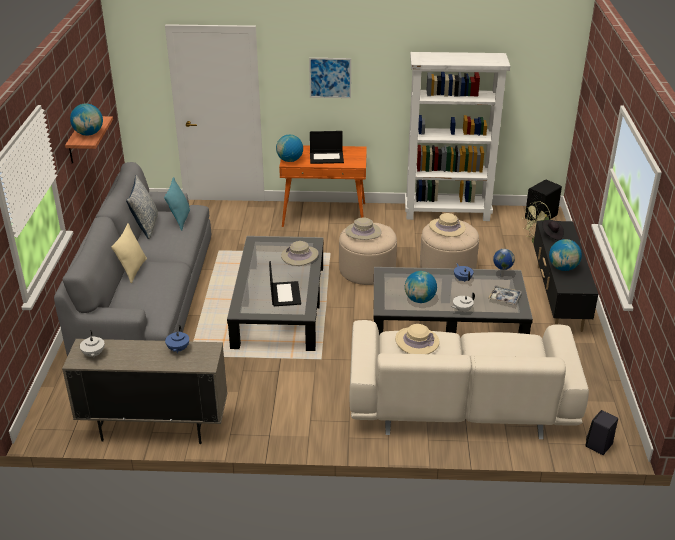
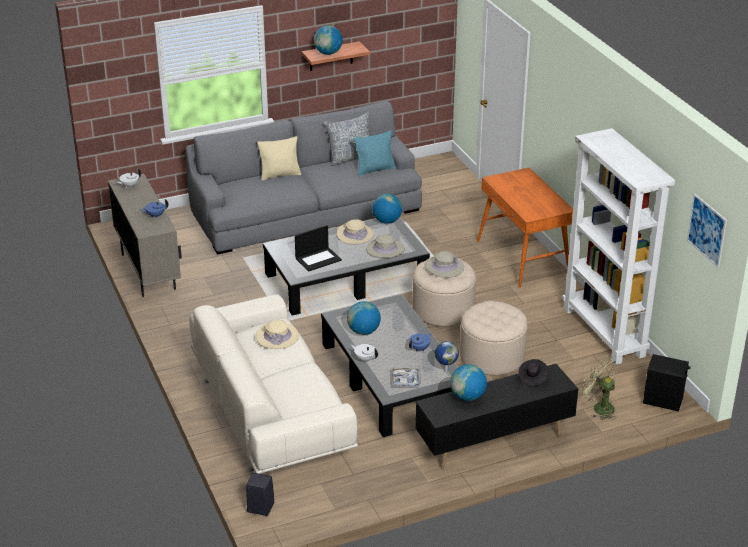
camera: 65 degrees right, 0 degrees up
globe [276,134,303,162] -> globe moved to [372,194,402,224]
picture [309,58,351,98] -> picture moved to [687,194,727,268]
laptop [310,131,344,164] -> none
beige hat [429,213,466,237] -> beige hat moved to [336,219,374,244]

